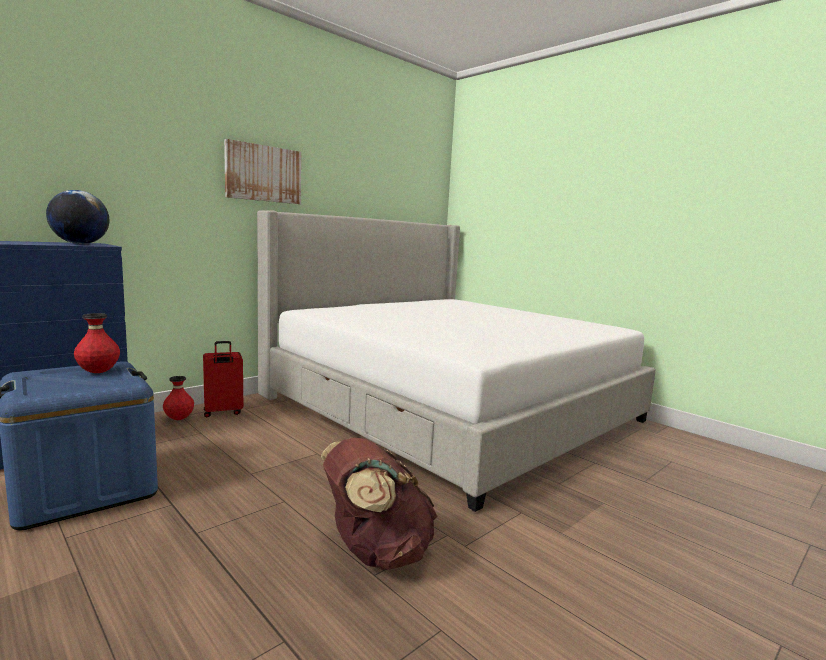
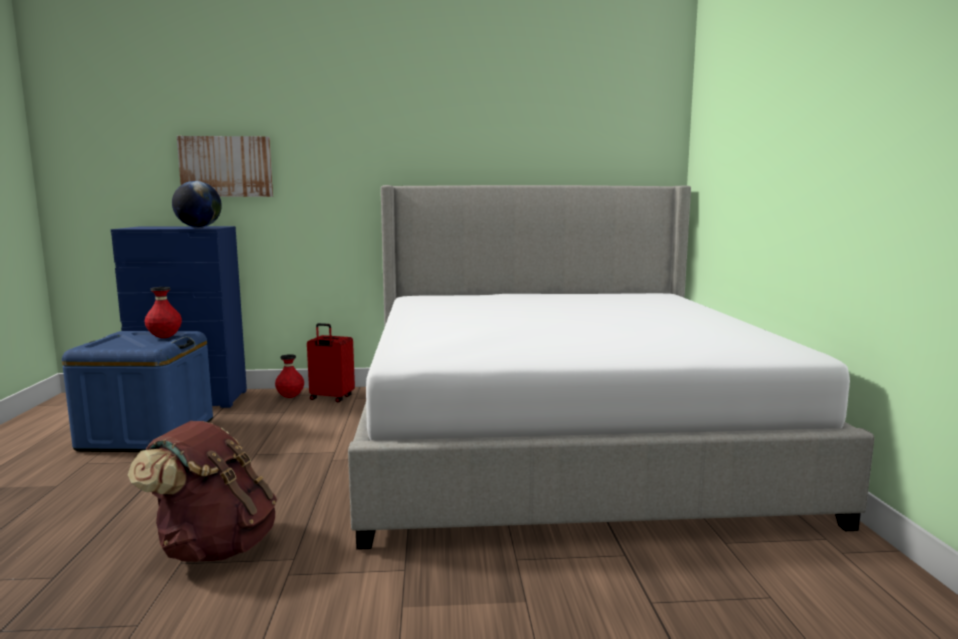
camera: 40 degrees right, 0 degrees up
picture [224,139,301,204] -> picture moved to [177,136,273,197]

